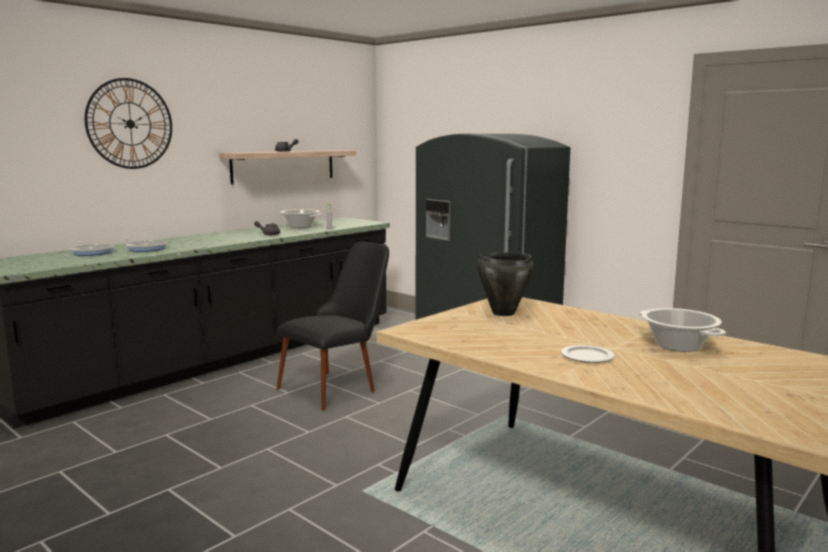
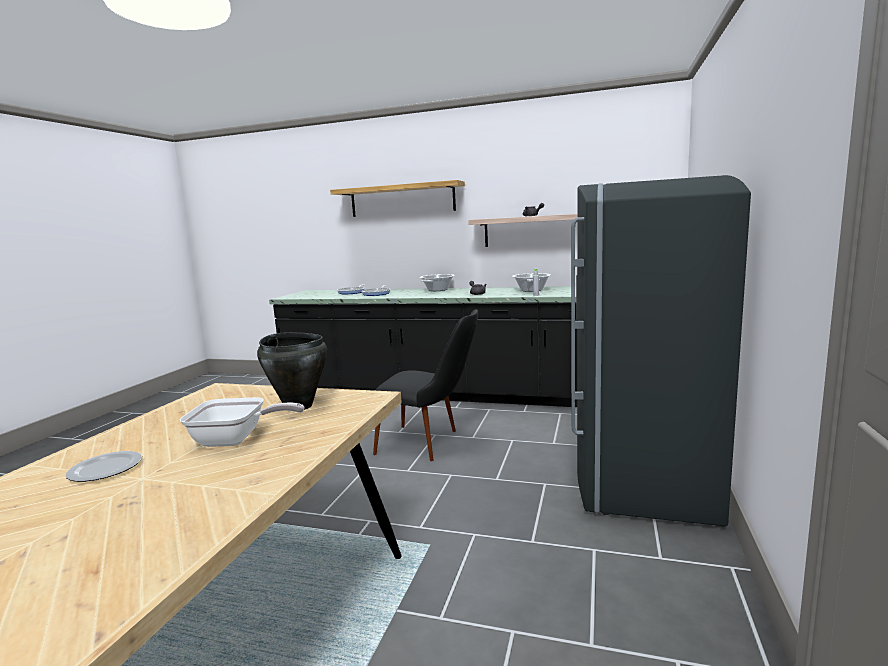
camera: 65 degrees right, 0 degrees up
wall clock [84,78,172,169] -> shelf [330,180,465,217]
cooking pot [640,308,726,352] -> cooking pot moved to [420,274,455,291]
none -> frying pan [180,397,305,447]

